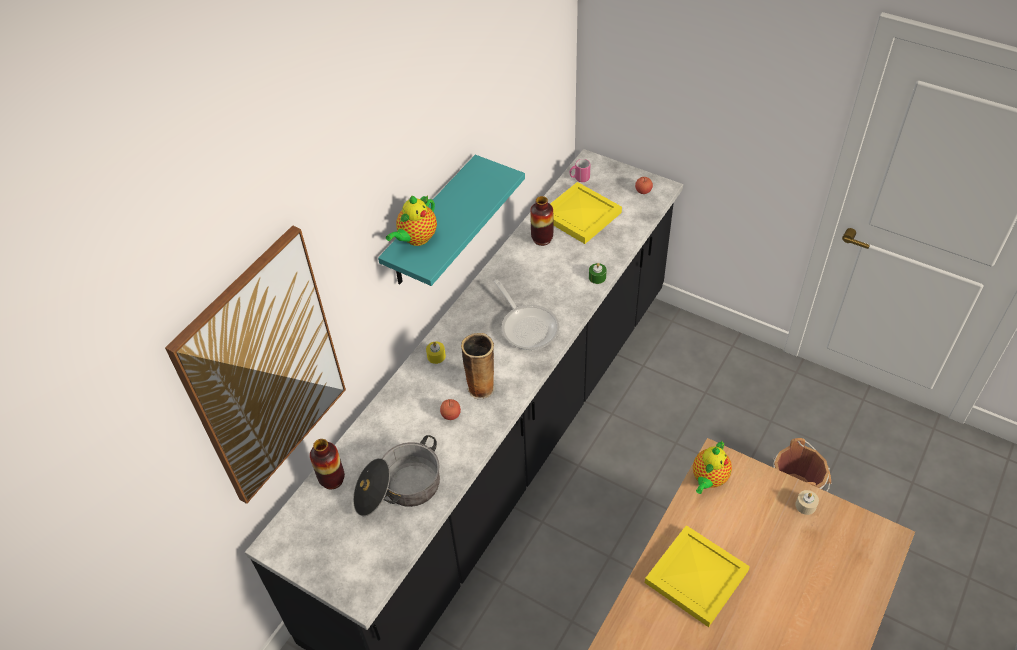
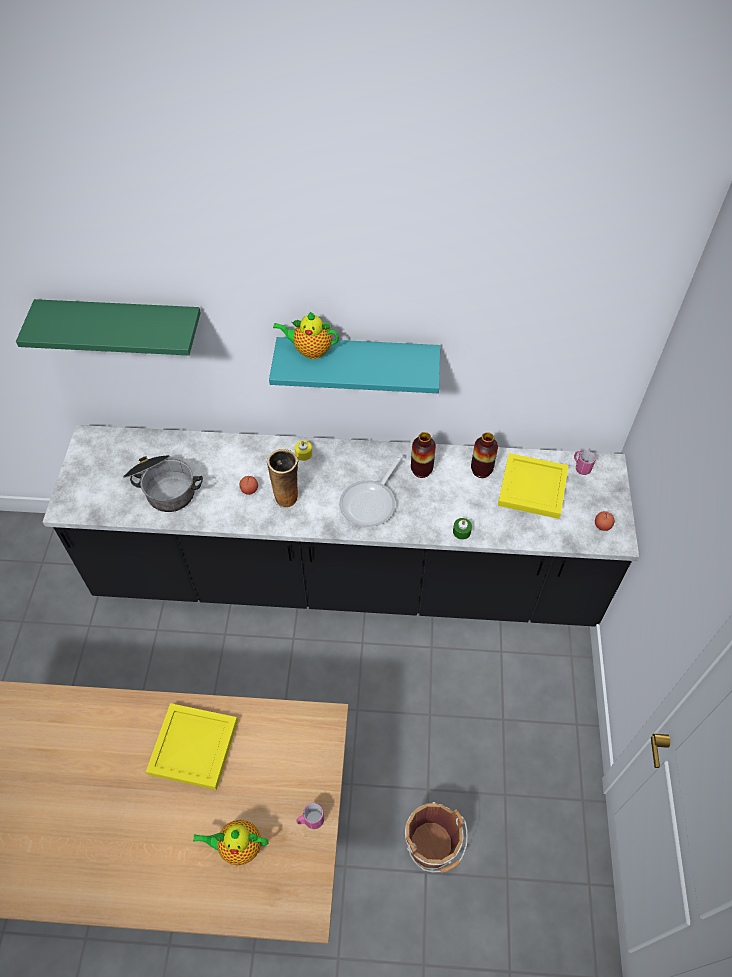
camera: 60 degrees right, 5 degrees up
picture [165,225,346,504] -> green shelf [16,299,201,356]
vase [310,439,345,489] -> vase moved to [411,432,436,478]
teapot [693,441,732,494] -> teapot moved to [193,820,269,865]
beige candle [795,490,819,515] -> pink mug [296,803,324,829]

